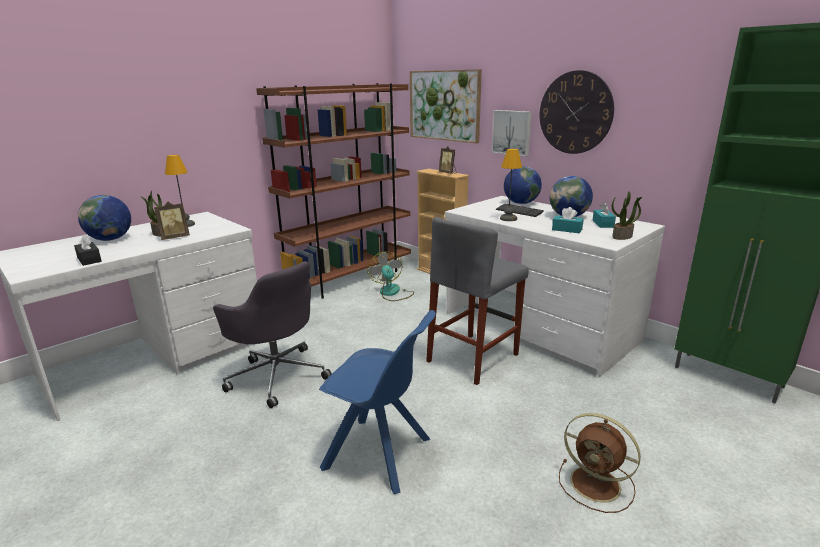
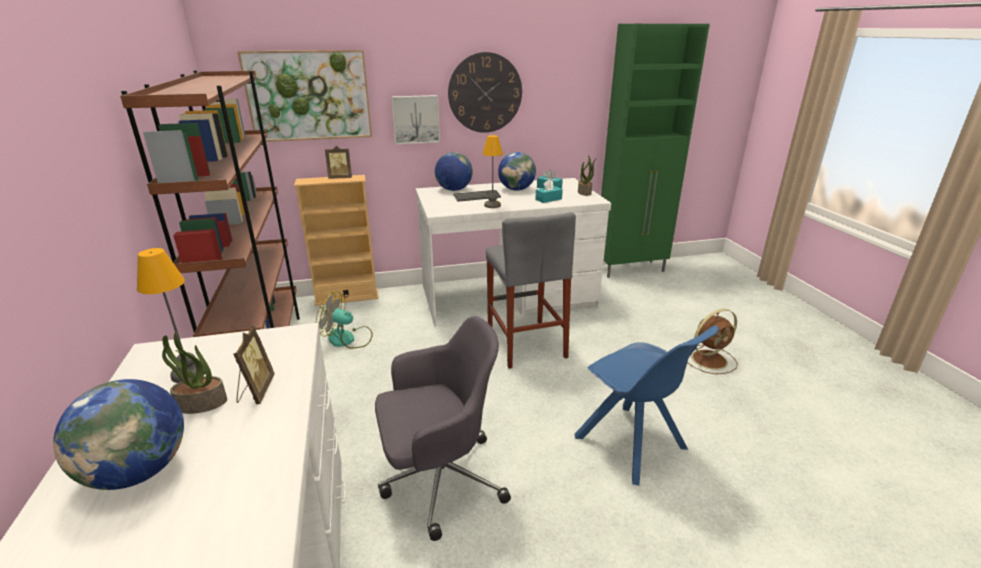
camera: 60 degrees left, 5 degrees up
black tissue box [74,234,102,266] -> none
blue chair [319,310,436,494] -> blue chair turned 90 degrees clockwise [575,325,719,486]

